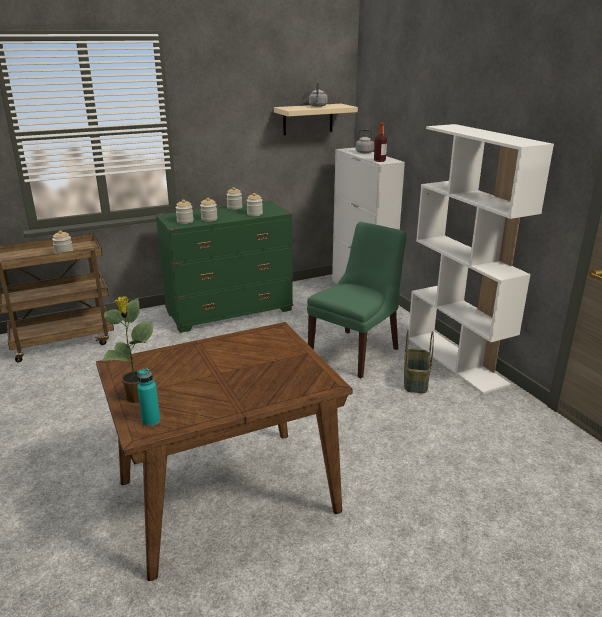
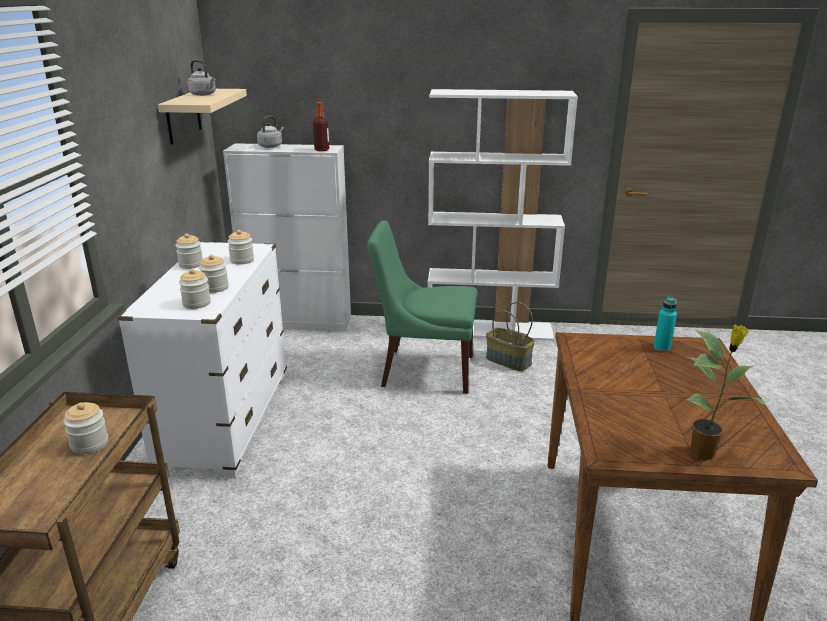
camera: 60 degrees left, 0 degrees up
turquoise bottle [137,368,160,427] -> turquoise bottle moved to [654,296,677,352]
green dresser [155,201,293,333] -> white dresser [118,242,287,477]
green chair [307,222,407,378] -> green chair turned 60 degrees counterclockwise [367,220,477,394]

